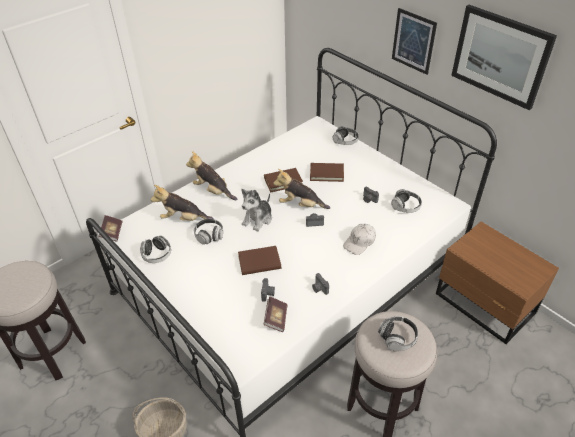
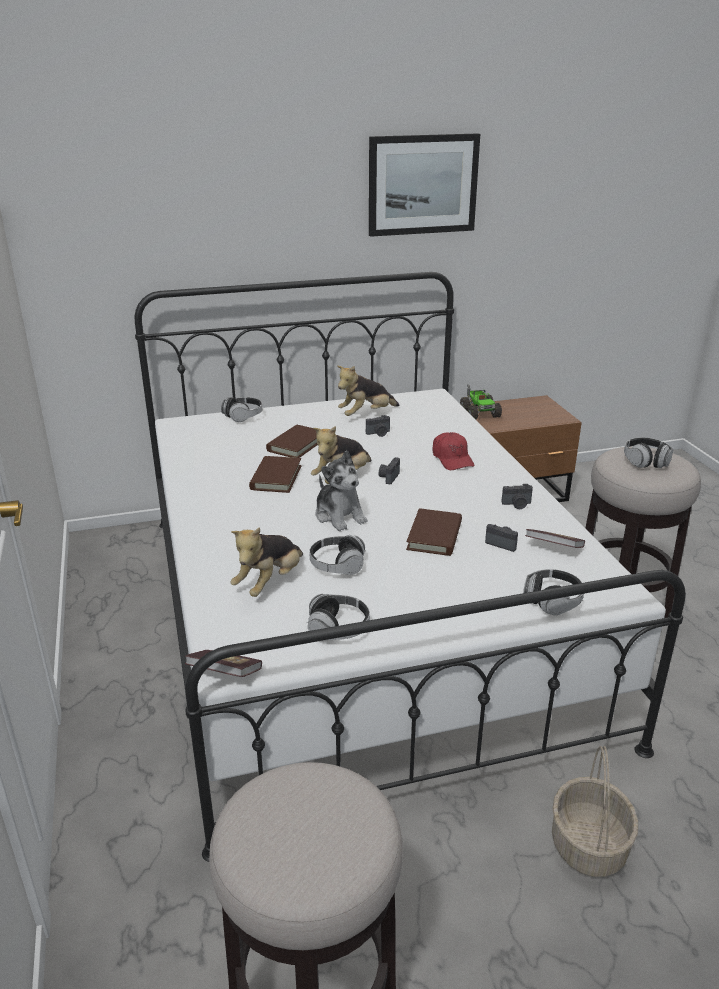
camera: 65 degrees left, 15 degrees down
plush toy [186,151,237,200] -> plush toy moved to [337,365,400,416]
white cap [343,224,376,255] -> red cap [433,432,475,470]
headphones [391,189,422,213] -> headphones moved to [523,569,584,615]
picture [392,8,437,75] -> none
none -> toy truck [460,384,502,420]

